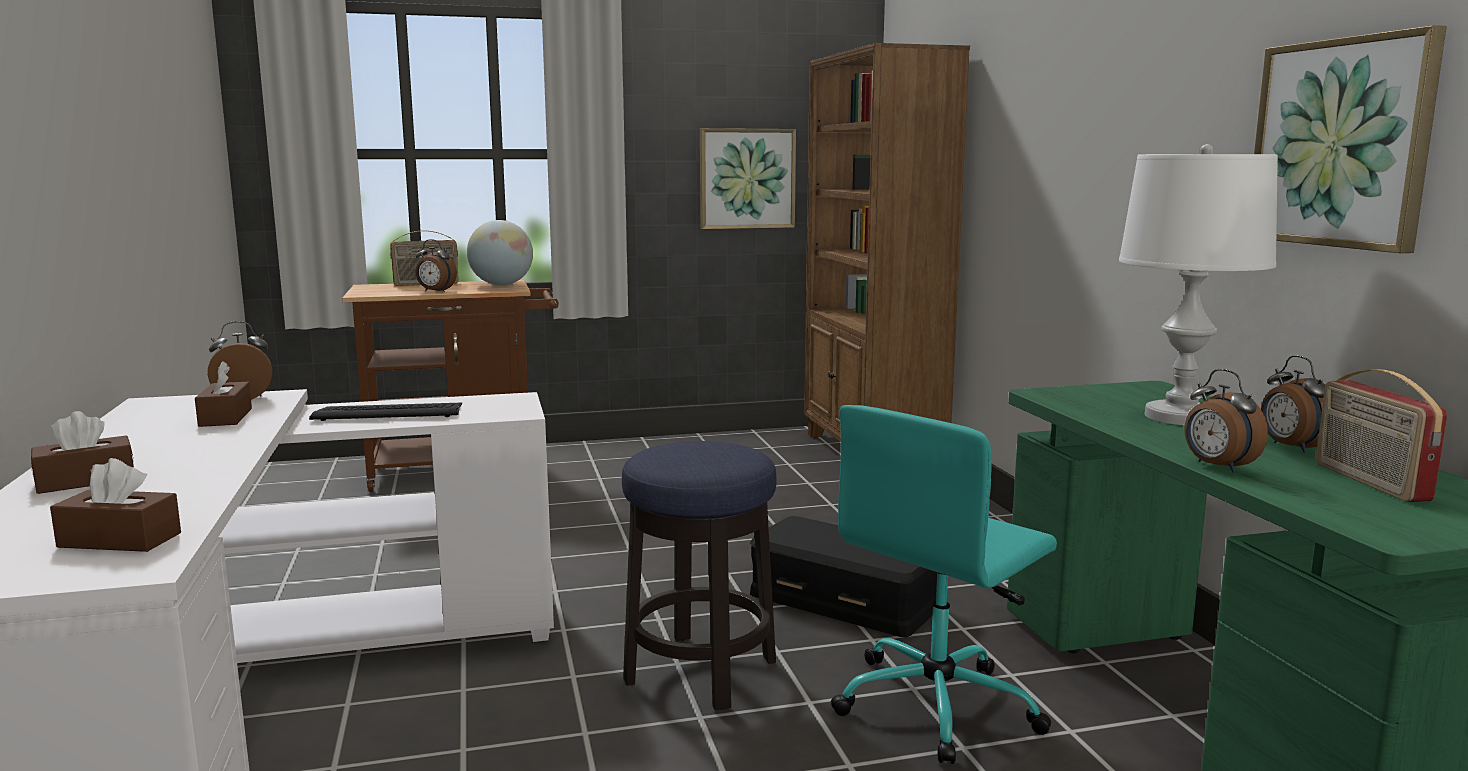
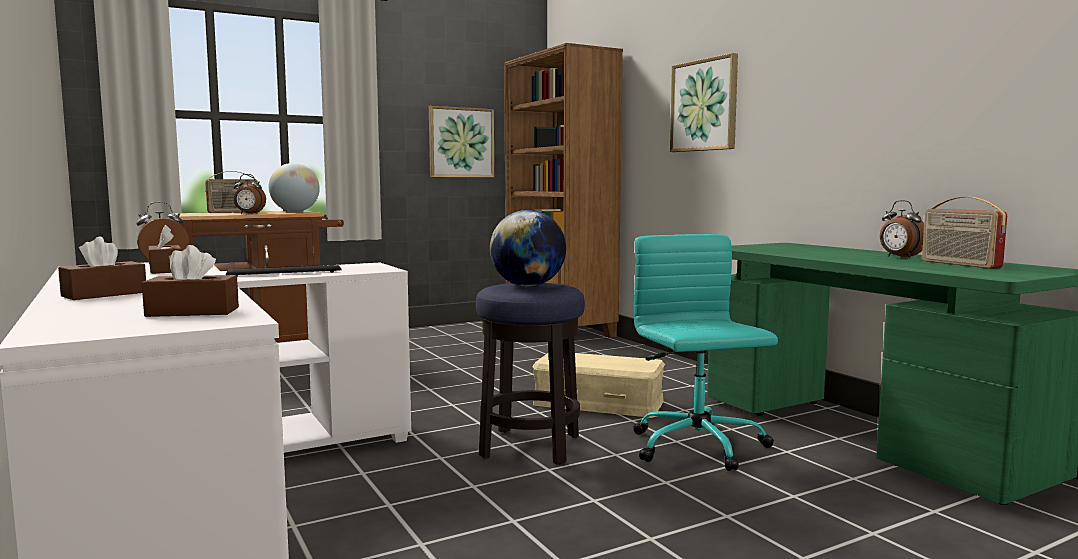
camera: 15 degrees left, 5 degrees down
black storage box [750,516,937,638] -> beige storage box [532,353,665,418]
turquoise office chair [831,405,1057,764] -> turquoise office chair turned 135 degrees clockwise [633,234,778,471]
white table lamp [1119,144,1278,425] -> none
alarm clock [1185,369,1268,472] -> none
picture [1254,25,1447,253] -> picture moved to [670,53,738,152]
none -> globe [490,210,566,287]

